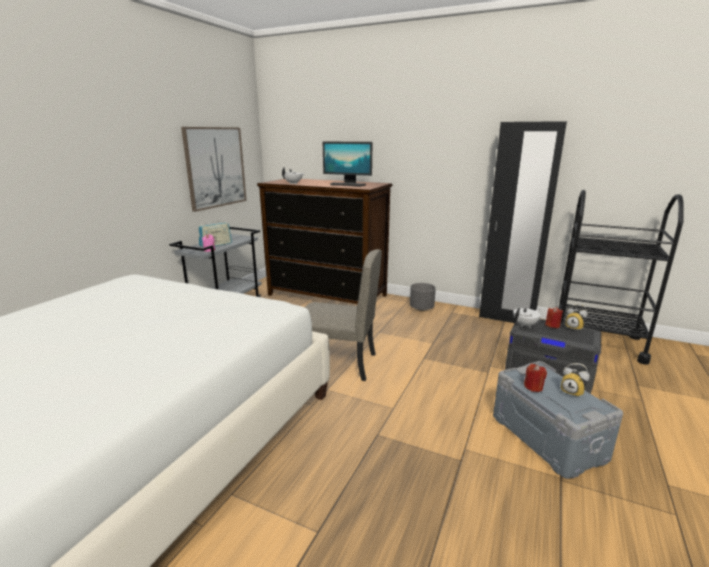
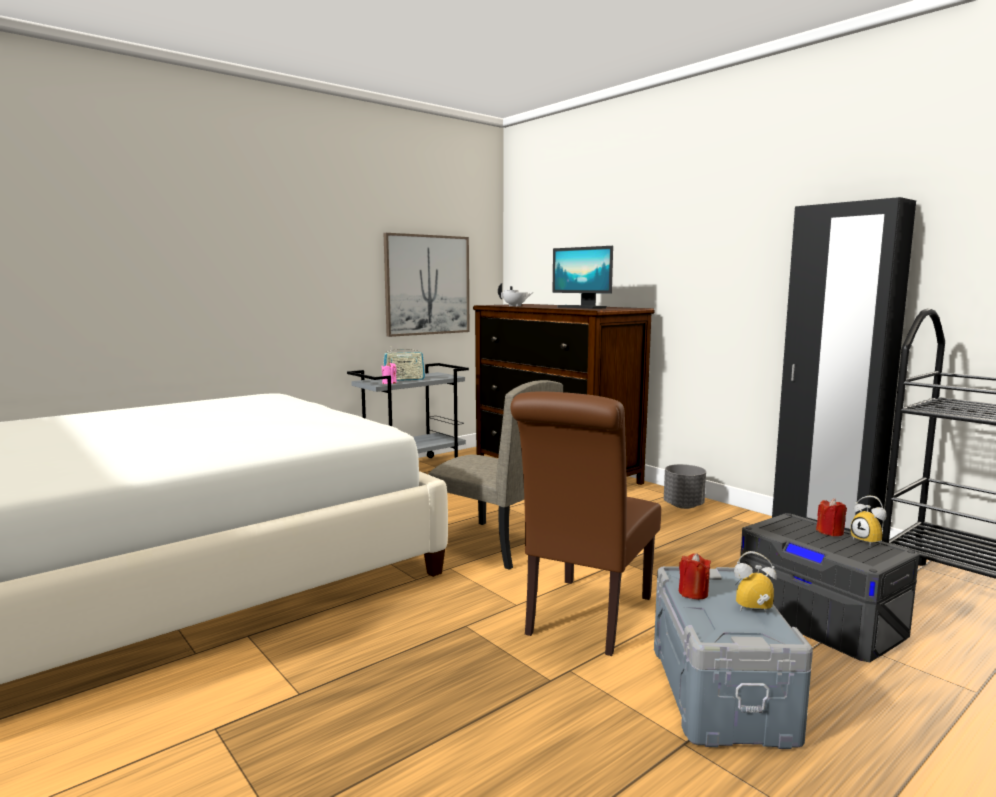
camera: 25 degrees right, 10 degrees down
white teapot [513,308,541,328] -> none
alarm clock [561,363,590,397] -> alarm clock turned 120 degrees clockwise [734,551,777,613]
none -> brown chair [511,391,661,656]

